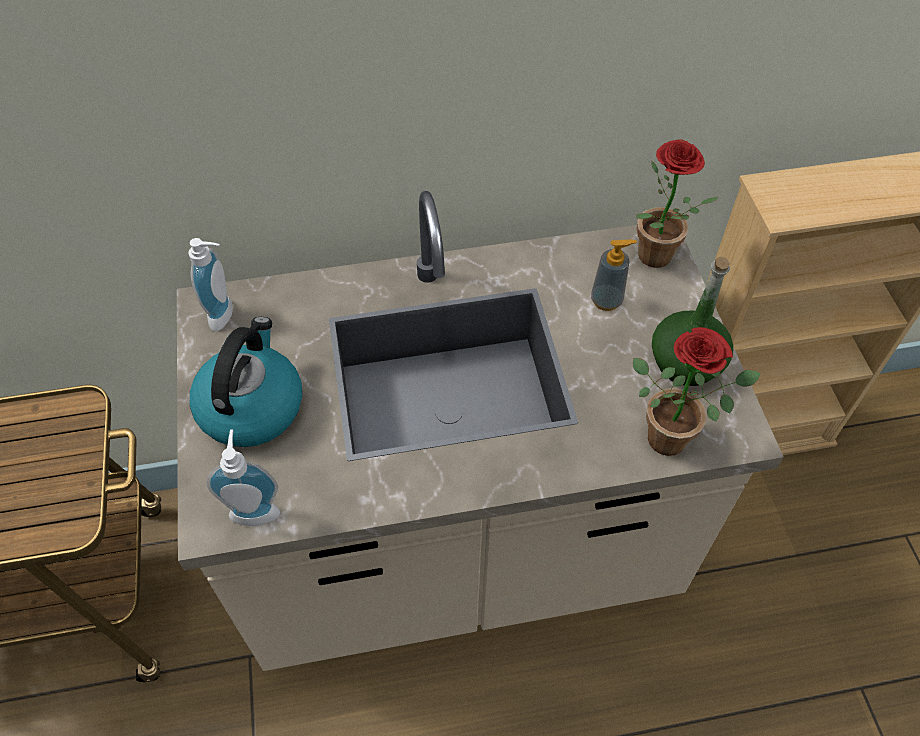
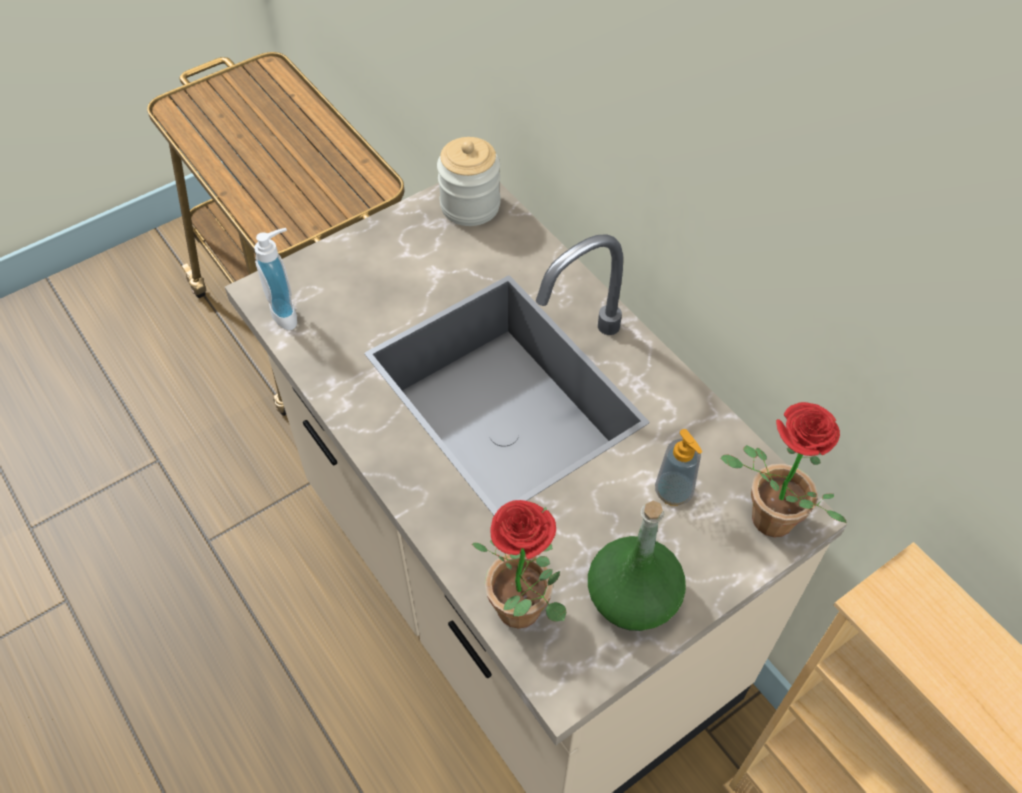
camera: 65 degrees right, 0 degrees up
soap dispenser [188,238,233,331] -> jar [437,137,501,226]
kettle [190,317,302,447] -> none

